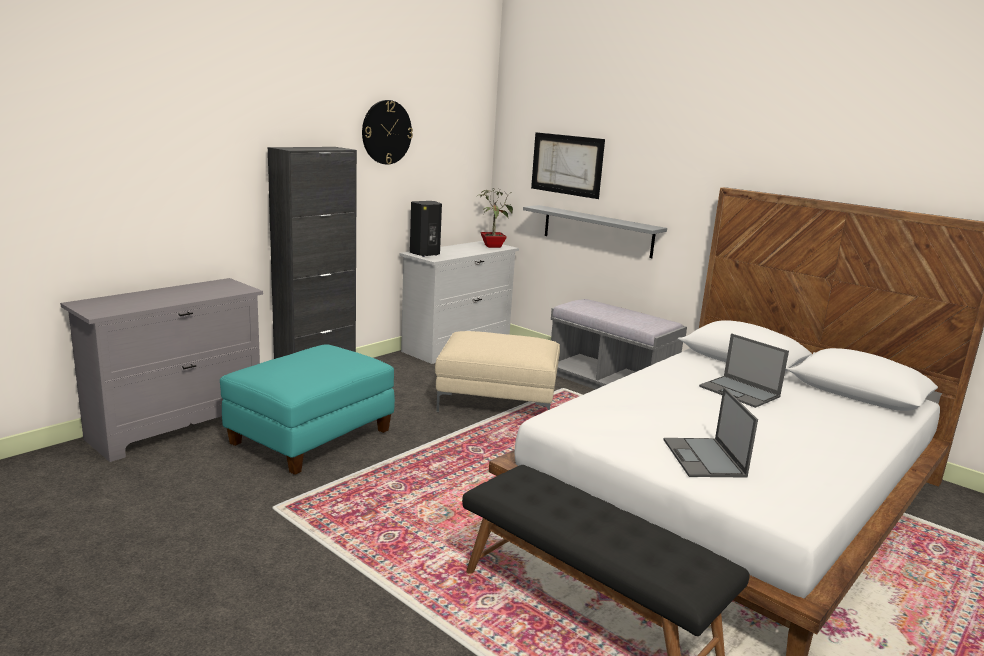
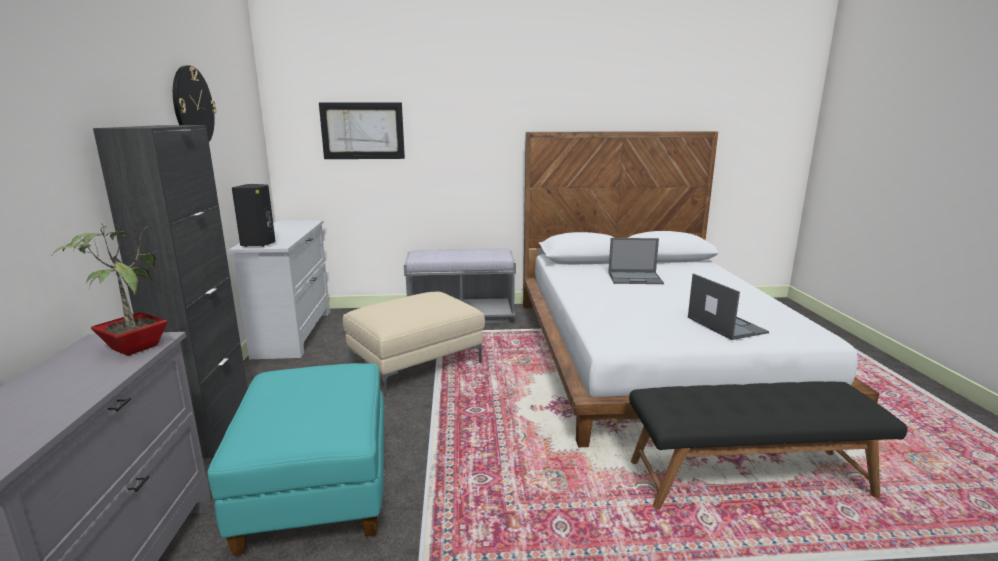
camera: 45 degrees left, 0 degrees up
potted plant [475,188,513,248] -> potted plant moved to [51,222,168,356]
grey shelf [523,205,667,258] -> none
laptop [663,388,758,478] -> laptop turned 150 degrees counterclockwise [688,274,769,340]

